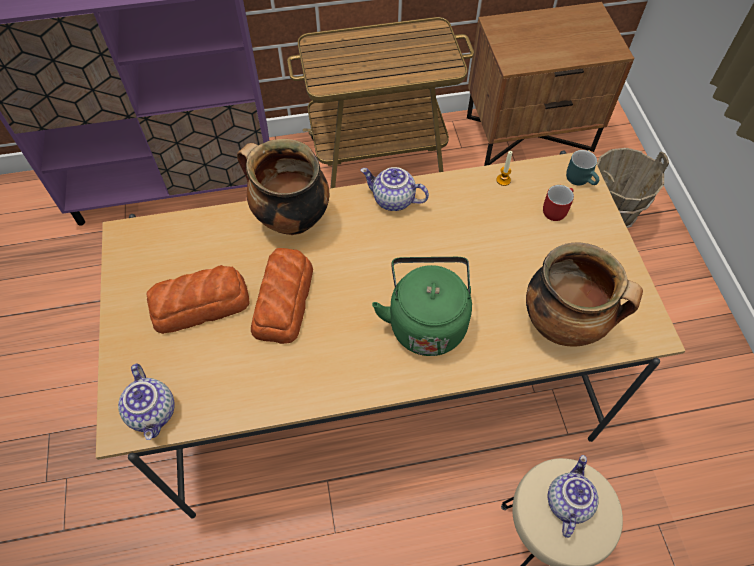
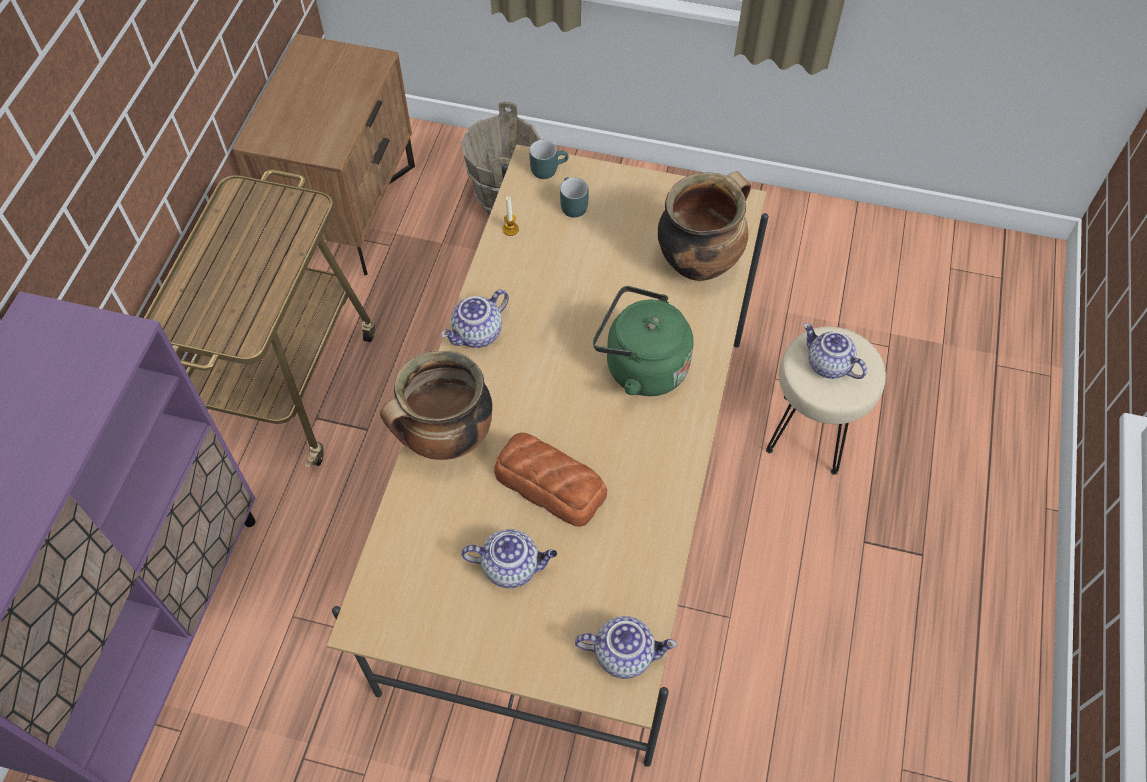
camera: 65 degrees left, 0 degrees up
bread [146,265,250,334] -> teapot [461,529,557,588]
red mug [543,185,574,221] -> turquoise mug [560,177,588,218]

